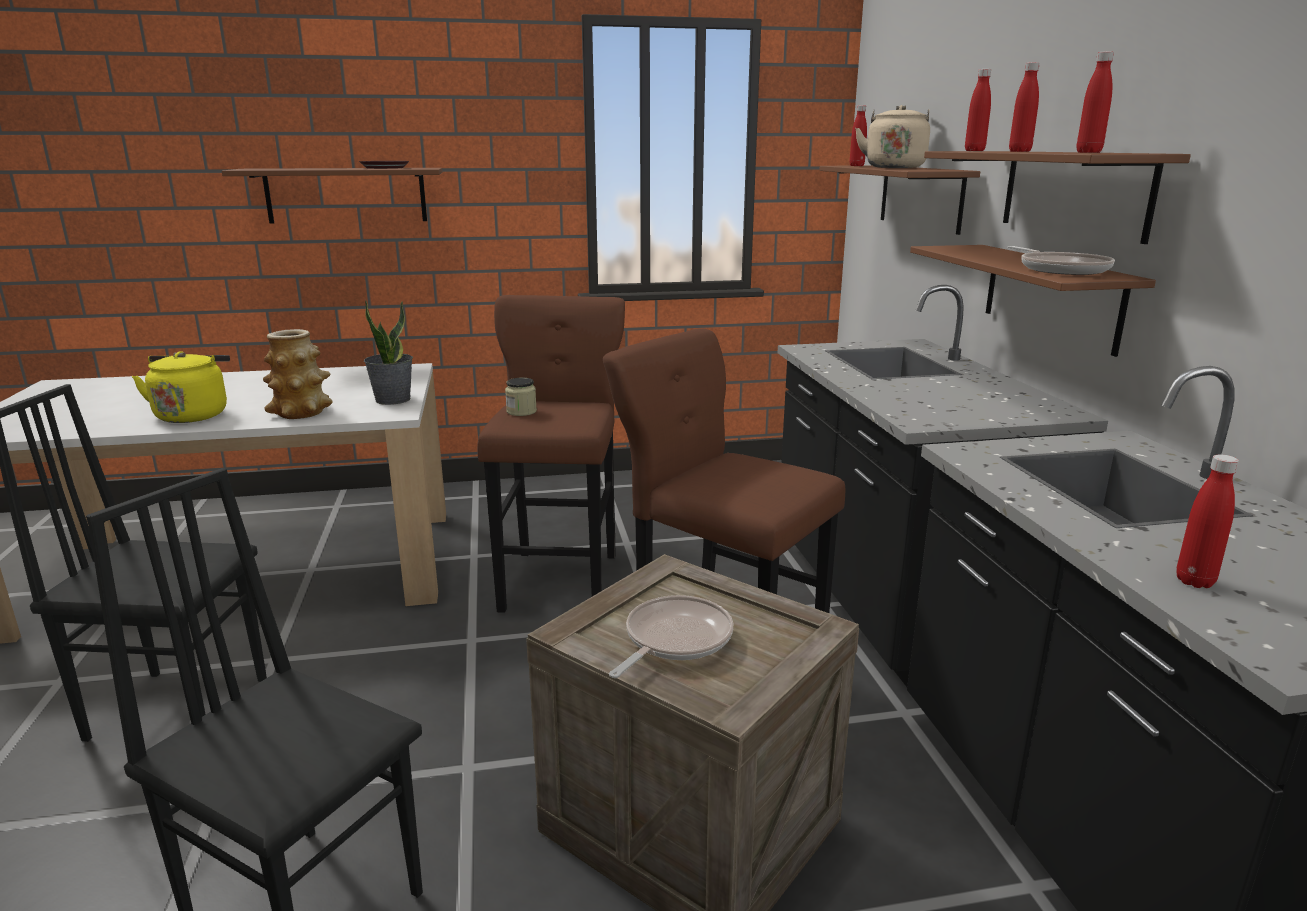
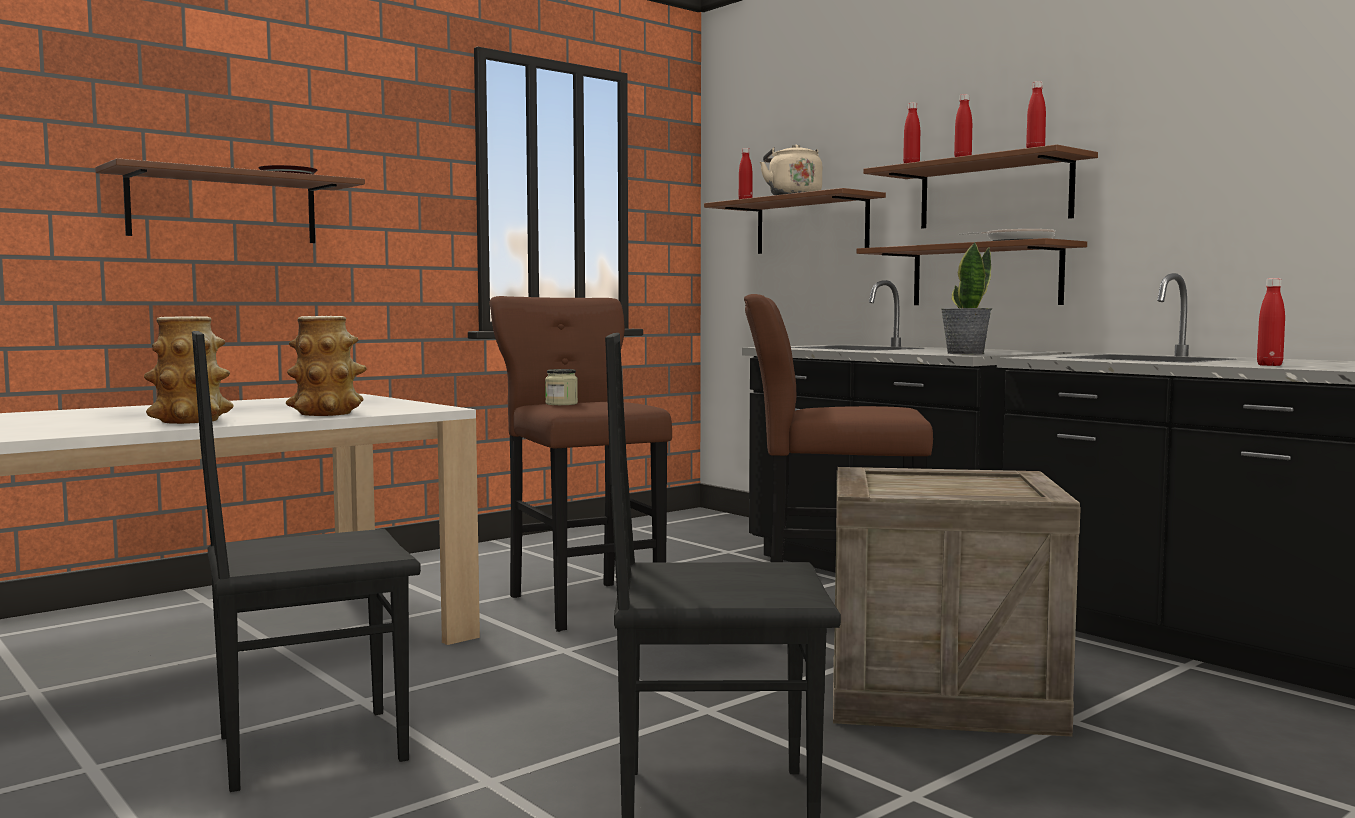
camera: 30 degrees left, 15 degrees down
yellow kettle [132,351,230,423] -> vase [144,316,234,424]
potted plant [364,300,413,405] -> potted plant moved to [941,241,992,354]
frying pan [609,595,733,678] -> none

